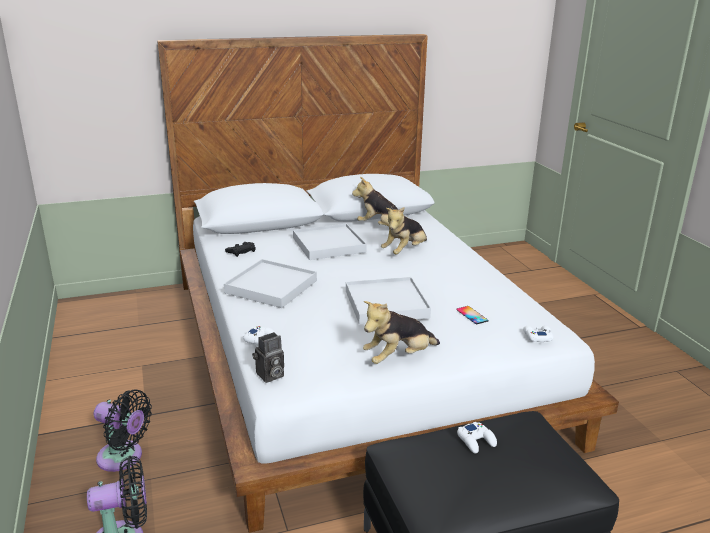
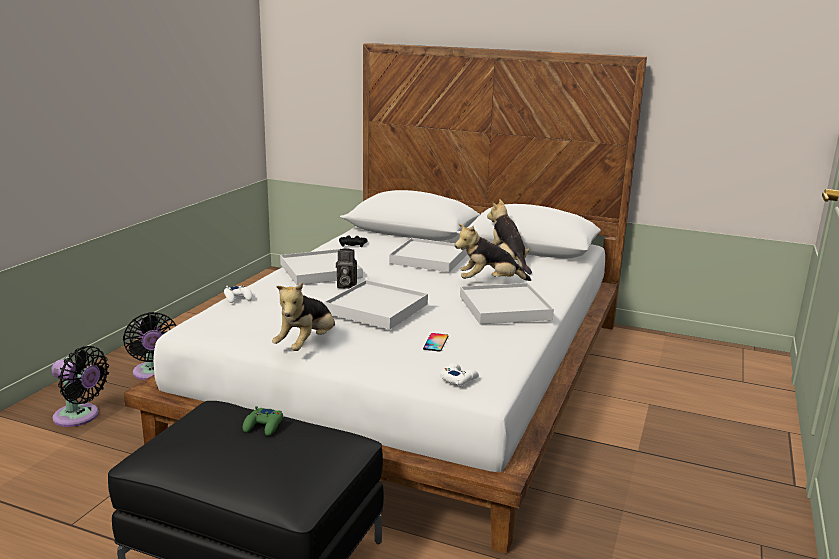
camera: 40 degrees right, 5 degrees down
camera [252,332,284,383] -> camera moved to [336,248,357,289]
plush toy [363,301,440,364] -> plush toy turned 75 degrees counterclockwise [272,282,335,351]
white game controller [457,422,497,454] -> green game controller [243,406,283,436]
none -> white tray [460,283,554,325]

